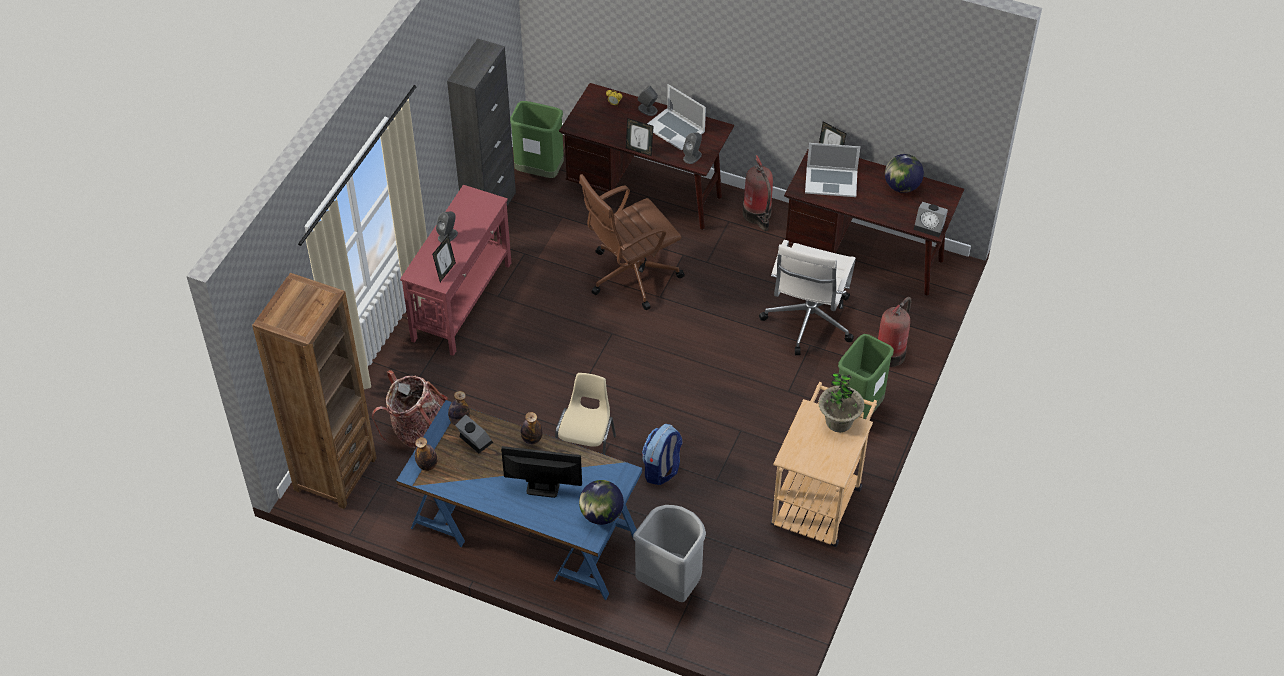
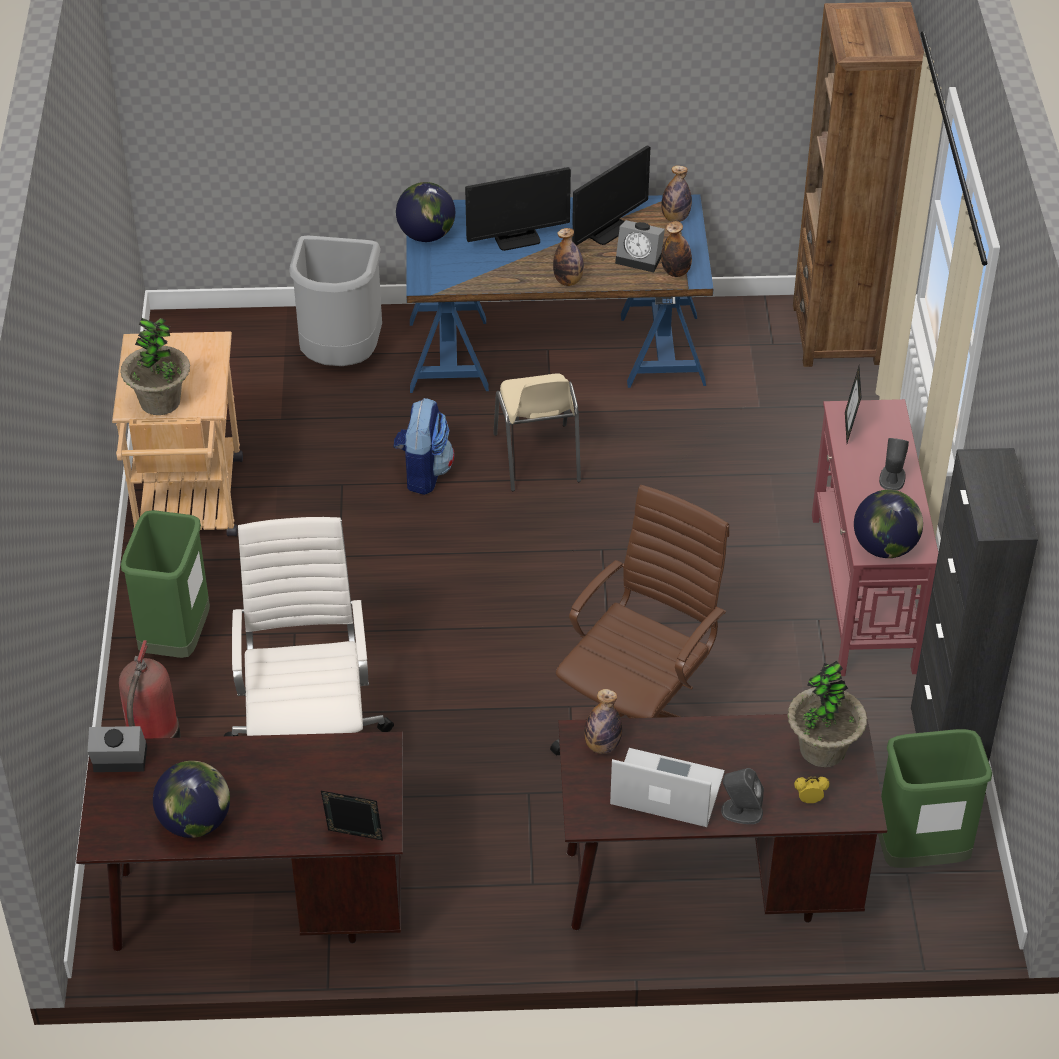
camera: 155 degrees right, 5 degrees down
backpack [372,370,448,449] -> none
picture frame [626,118,654,156] -> none
grey speaker [683,133,702,164] -> bottle [584,689,622,754]
fire extinguisher [743,155,773,231] -> none
laptop [805,143,860,197] -> none
none -> monitor [572,145,650,246]
none -> potted plant [787,661,867,767]
none -> globe [854,490,923,558]

